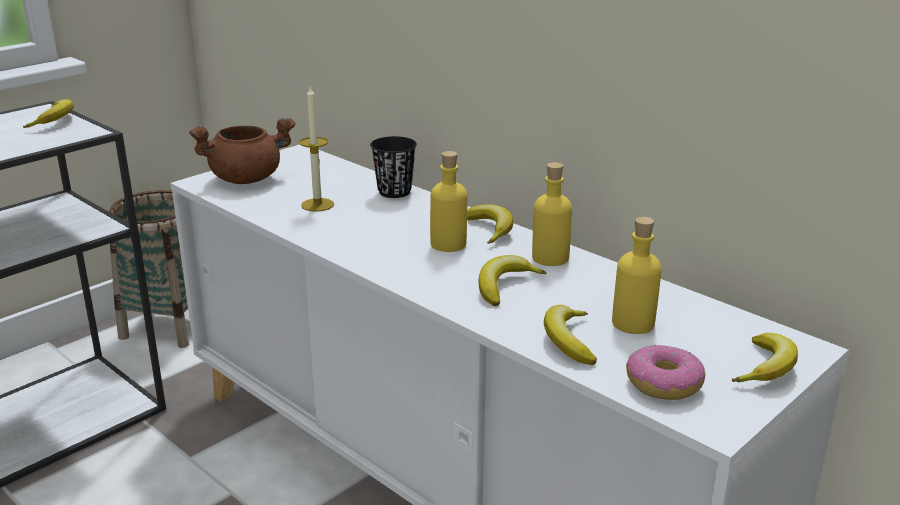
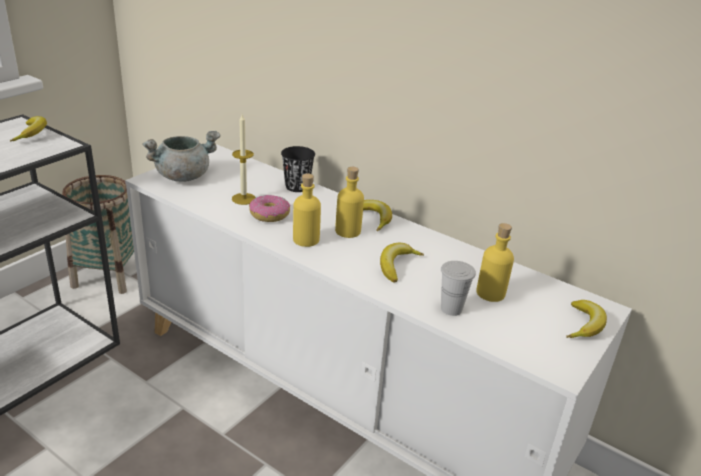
camera: 10 degrees left, 5 degrees up
brown cooking pot [189,118,296,184] -> grey cooking pot [142,131,221,182]
yellow bottle [532,162,572,266] -> yellow bottle moved to [293,174,321,247]
banana [544,305,597,365] -> white cup [441,261,476,316]
donut [626,344,705,400] -> donut moved to [249,194,290,222]

